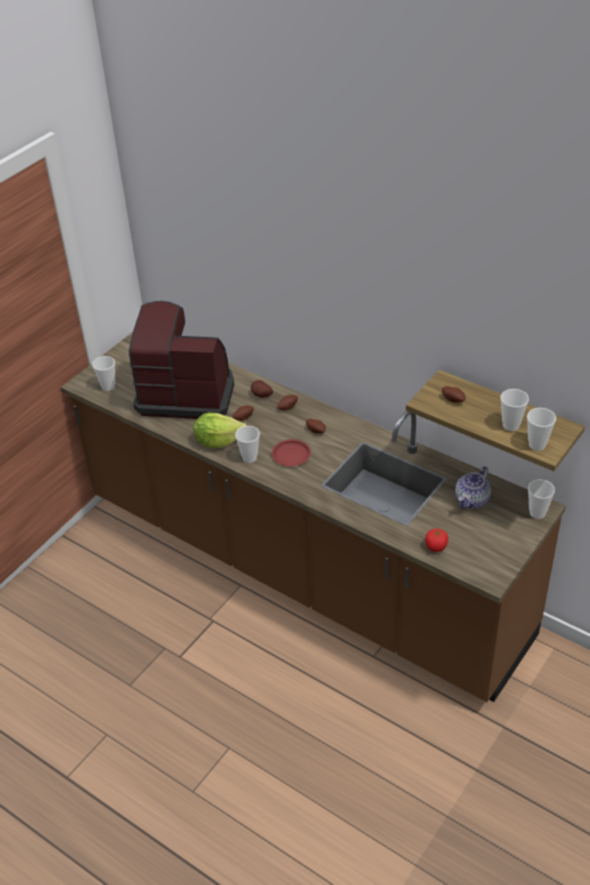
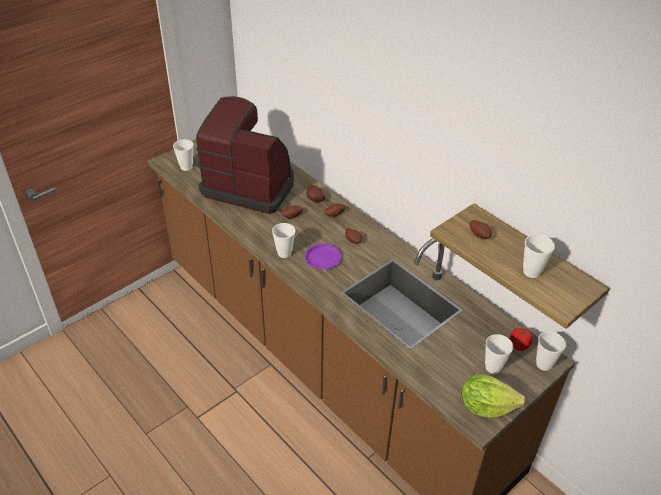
camera: 10 degrees right, 0 degrees up
lettuce [193,413,247,448] -> lettuce moved to [461,374,526,418]
red plate [272,439,311,466] -> purple plate [304,244,342,269]
tomato [425,529,448,552] -> tomato moved to [510,328,533,351]
teapot [455,466,491,509] -> none
cup [527,408,556,451] -> cup moved to [485,334,513,374]

